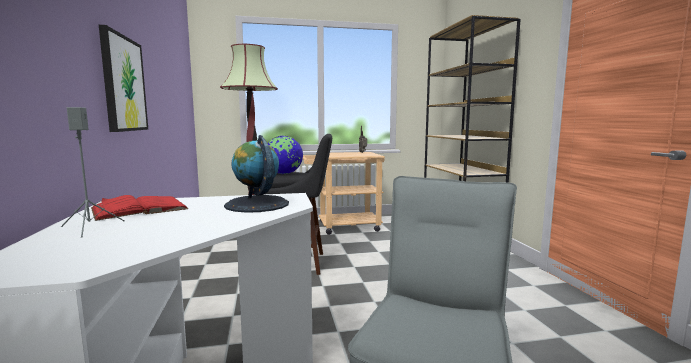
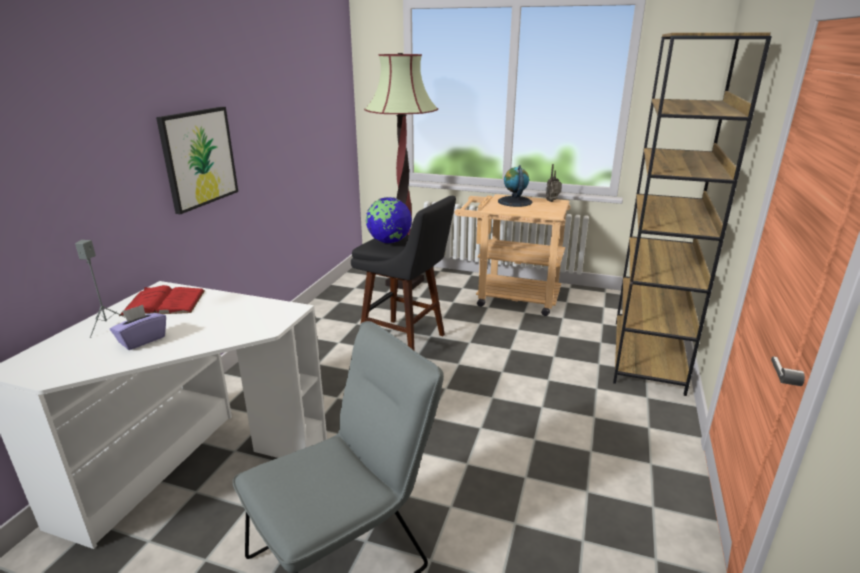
camera: 30 degrees right, 15 degrees up
globe [224,135,289,213] -> globe moved to [498,165,532,207]
none -> purple tissue box [110,305,166,350]

